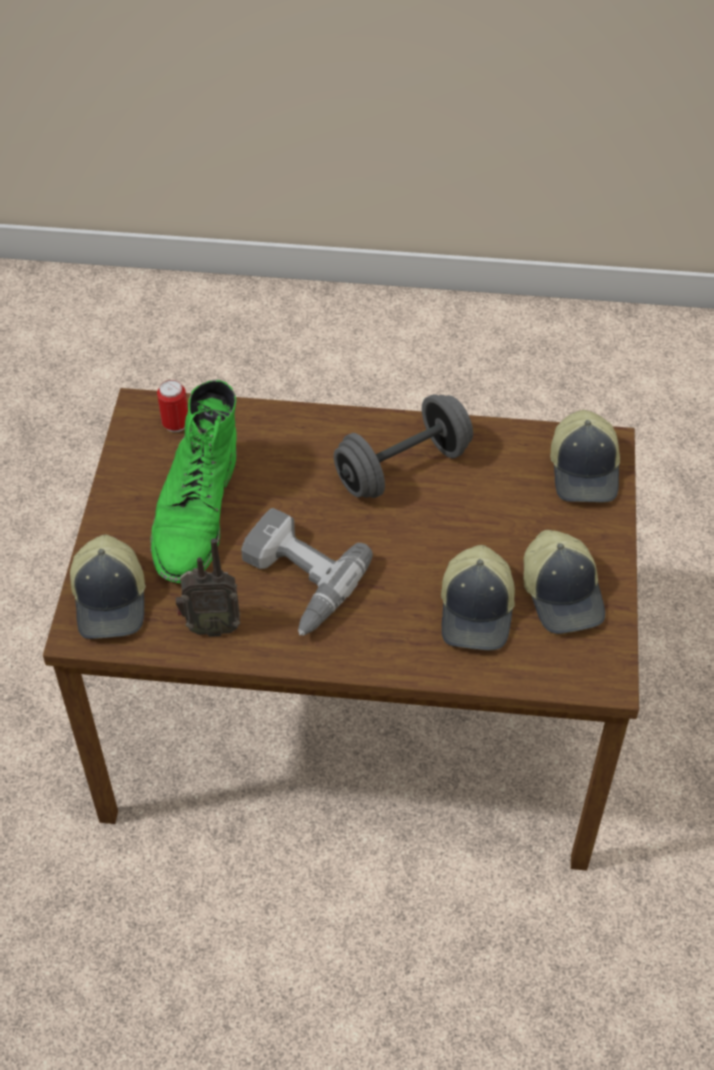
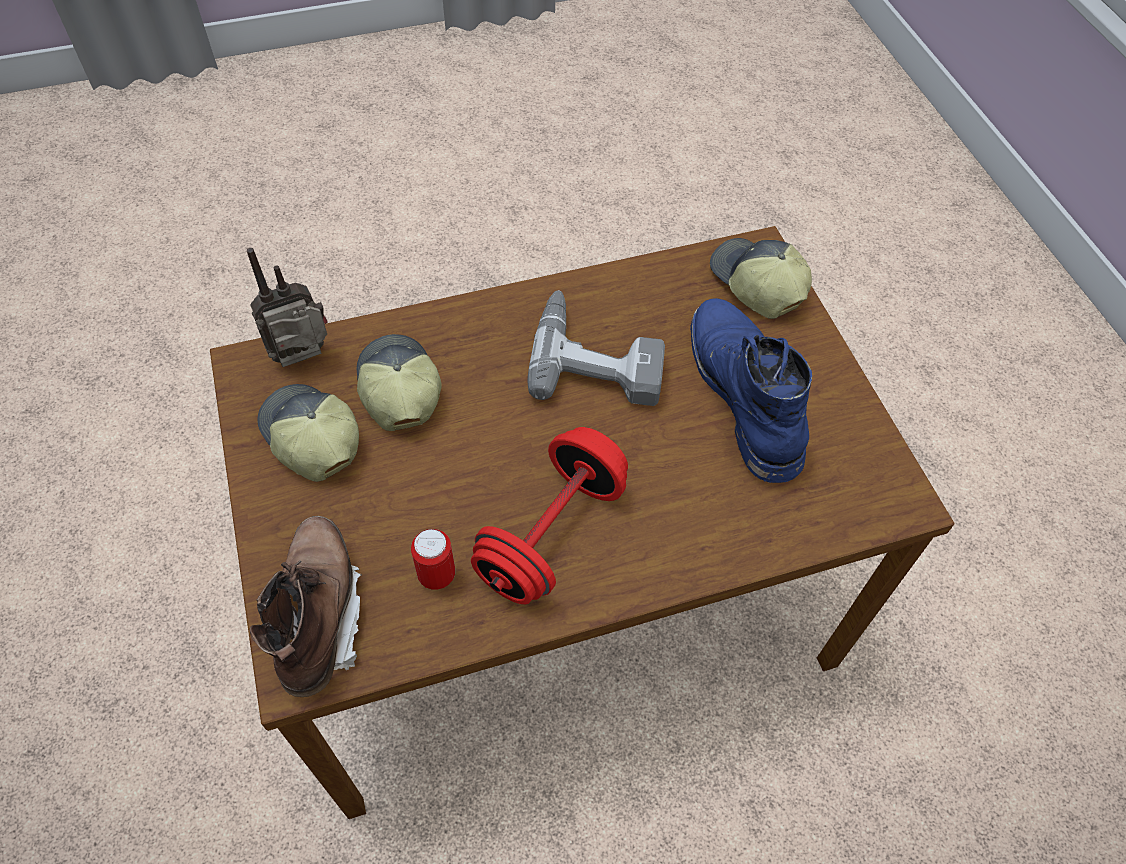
camera: 155 degrees right, 5 degrees up
green boot [150,379,237,583] -> blue boot [690,298,812,483]
can [157,380,188,432] -> can moved to [411,529,455,590]
radio [176,538,240,637] -> radio moved to [247,248,328,367]
grey dumbbell [334,394,473,498] -> red dumbbell [471,427,628,604]
cap [550,410,620,503] -> brown boot [250,516,362,697]

